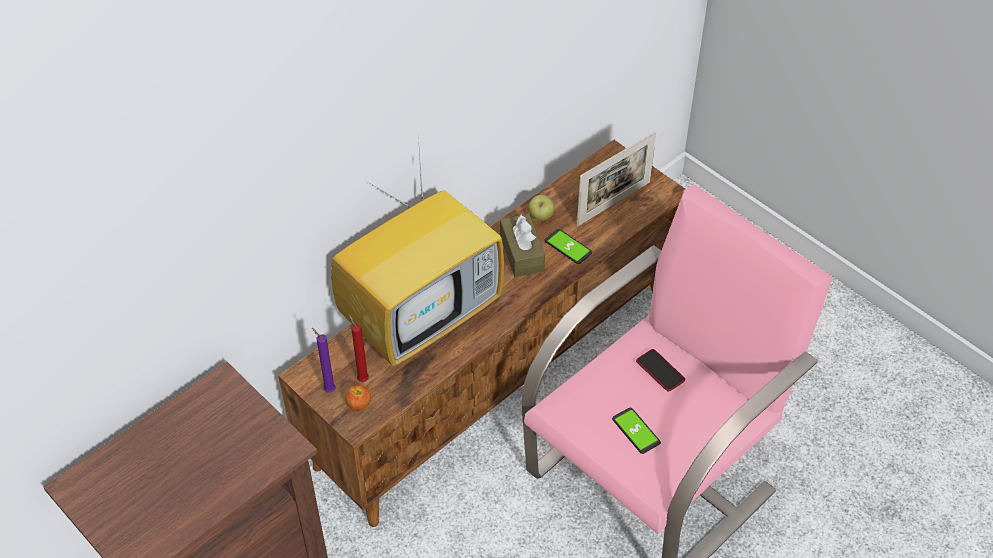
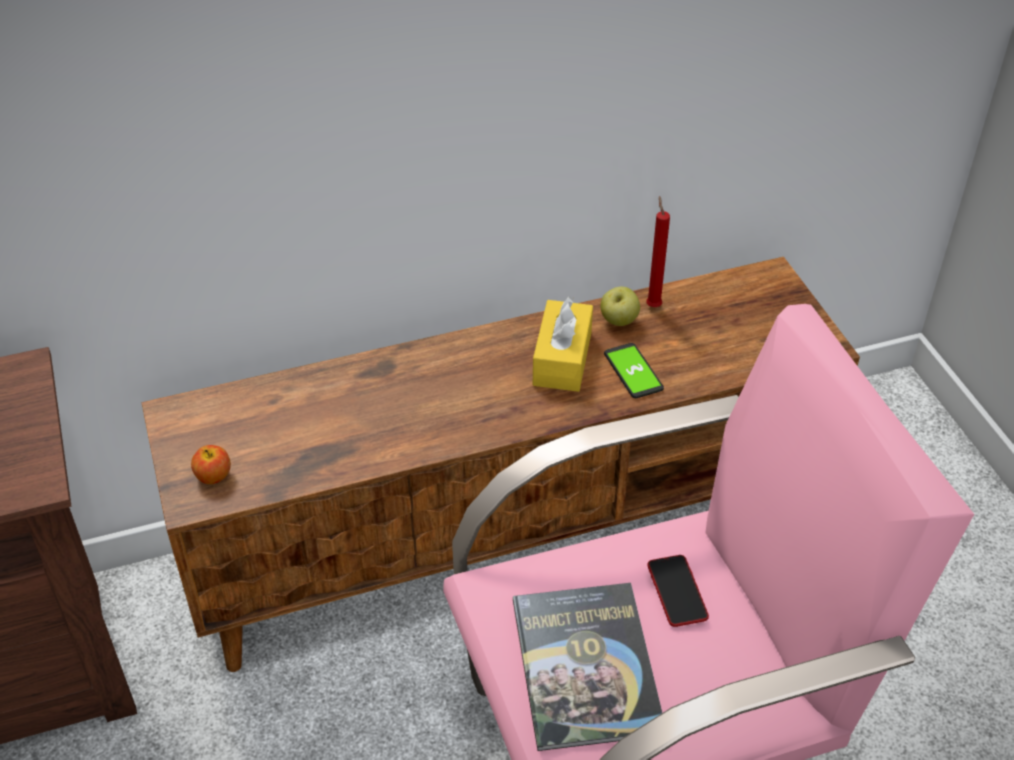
camera: 25 degrees right, 5 degrees down
purple candle [312,328,336,393] -> none
television [331,135,504,366] -> none
red candle [349,315,369,382] -> red candle moved to [646,196,670,307]
brown tissue box [500,214,545,277] -> yellow tissue box [533,297,593,392]
picture frame [577,131,656,226] -> none
phone [612,408,661,454] -> book [513,583,662,751]

